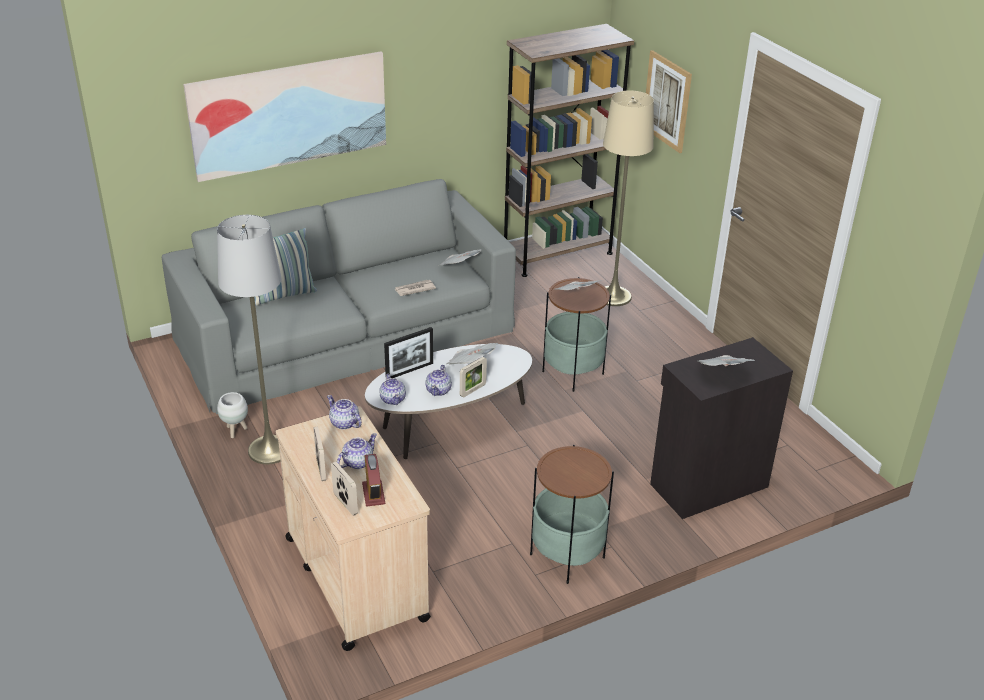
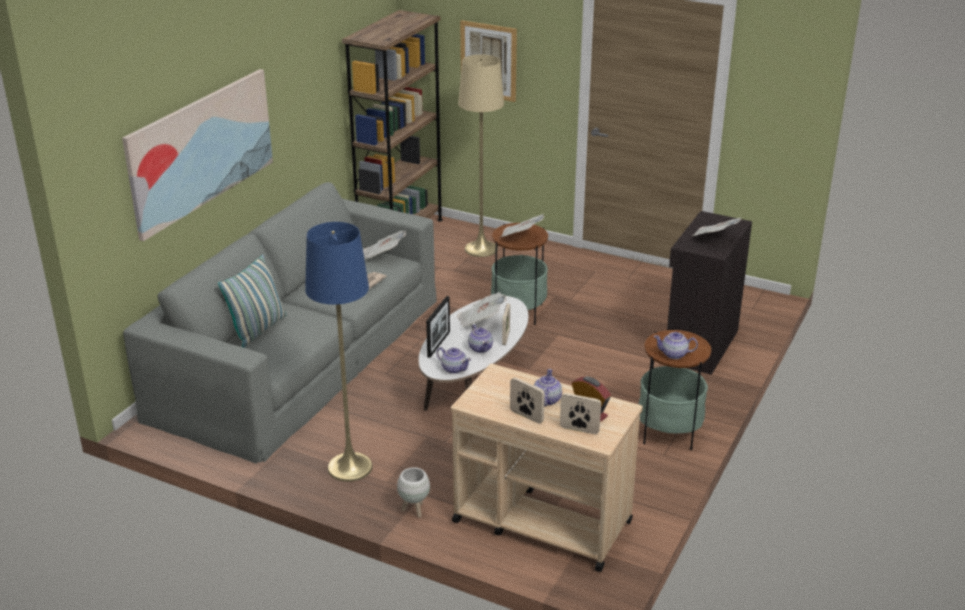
camera: 35 degrees left, 5 degrees down
grey floor lamp [217,215,281,464] -> blue floor lamp [305,222,373,482]
white planter [217,392,248,438] -> white planter moved to [397,467,430,518]
teapot [327,395,362,430] -> teapot moved to [654,332,698,359]

